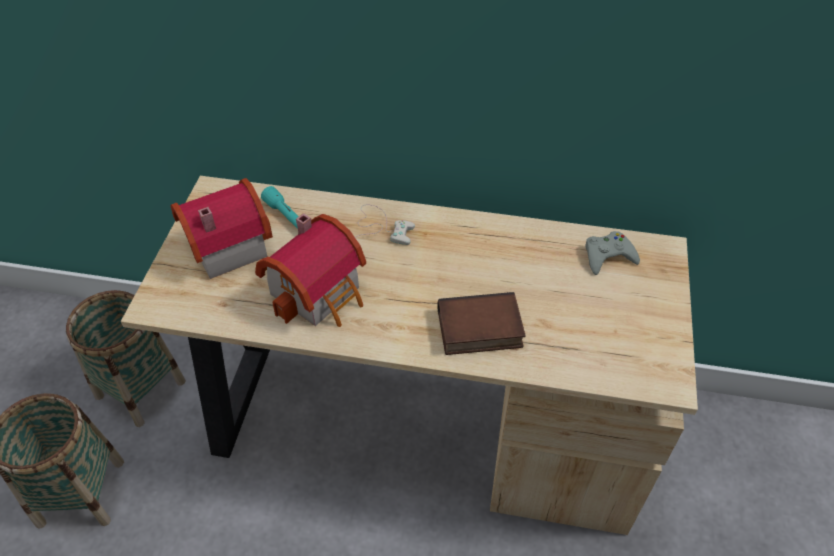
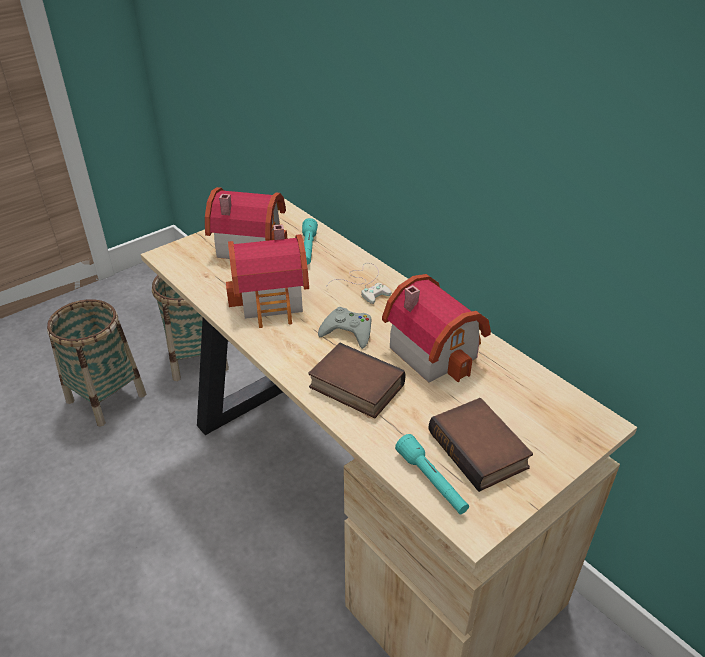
camera: 40 degrees right, 10 degrees down
grey game controller [586,231,640,275] -> grey game controller moved to [318,307,372,349]
none -> toy house [382,274,491,383]
none -> turquoise flashlight [395,434,469,514]
none -> book [428,398,533,492]

